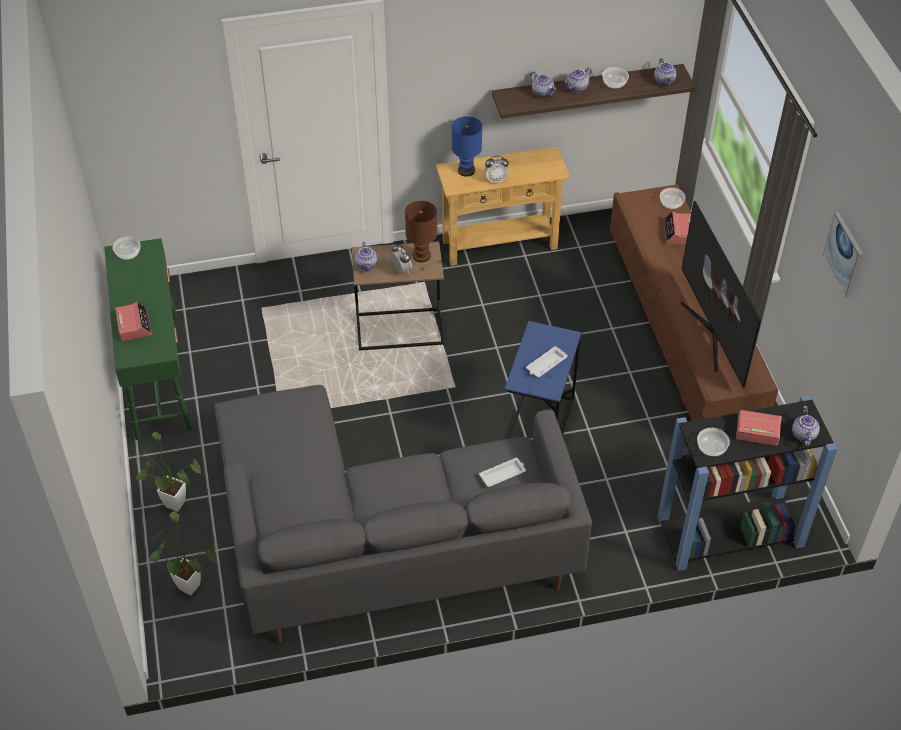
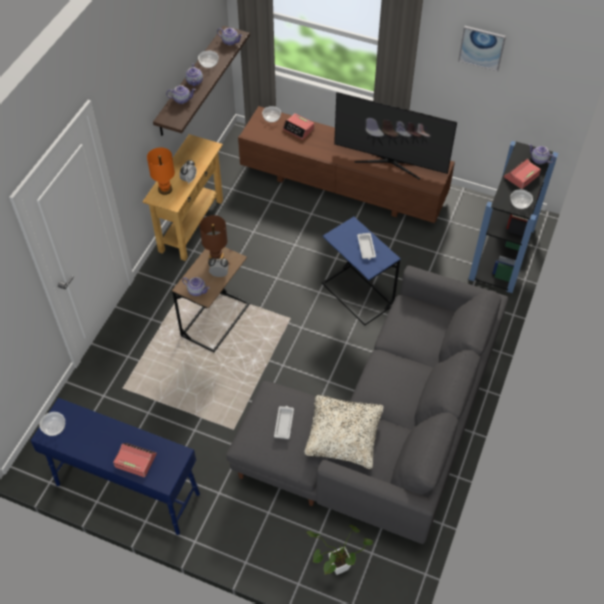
camera: 55 degrees left, 5 degrees up
green console table [104,238,192,440] -> blue console table [30,398,200,535]
potted plant [135,432,201,512] -> none
blue table lamp [452,116,482,177] -> orange table lamp [147,147,175,195]
white tray [479,458,526,487] -> white tray moved to [274,406,294,439]
none -> beige pillow [304,395,384,469]

